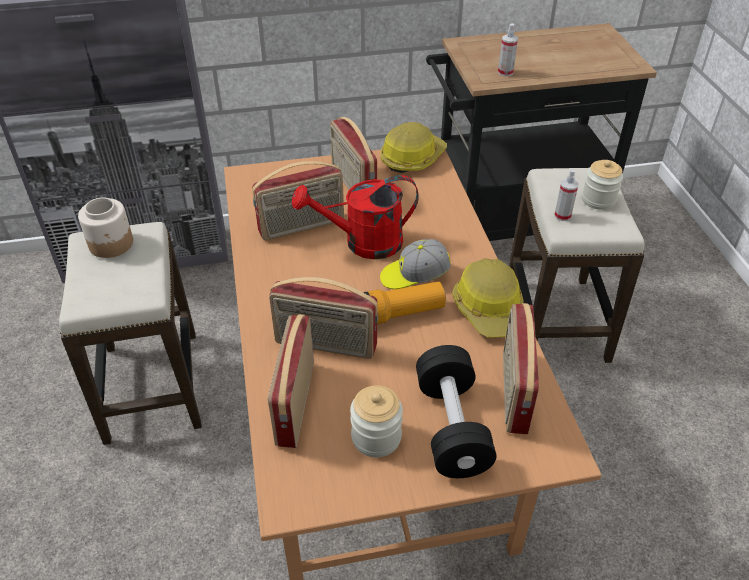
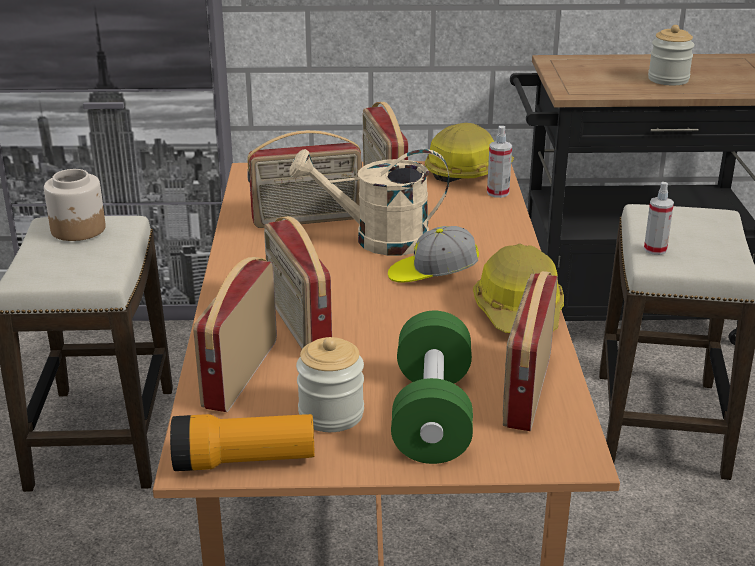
camera: 10 degrees right, 15 degrees down
radio [269,277,378,359] -> radio turned 45 degrees clockwise [264,216,332,349]
red watering can [292,175,419,259] -> beige watering can [289,149,449,256]
flashlight [363,281,446,324] -> flashlight moved to [170,414,315,471]
black dumbbell [416,345,497,478] -> green dumbbell [391,311,473,464]
spray bottle [498,24,518,76] -> spray bottle moved to [487,126,512,198]
jar [582,160,623,210] -> jar moved to [648,25,695,86]

